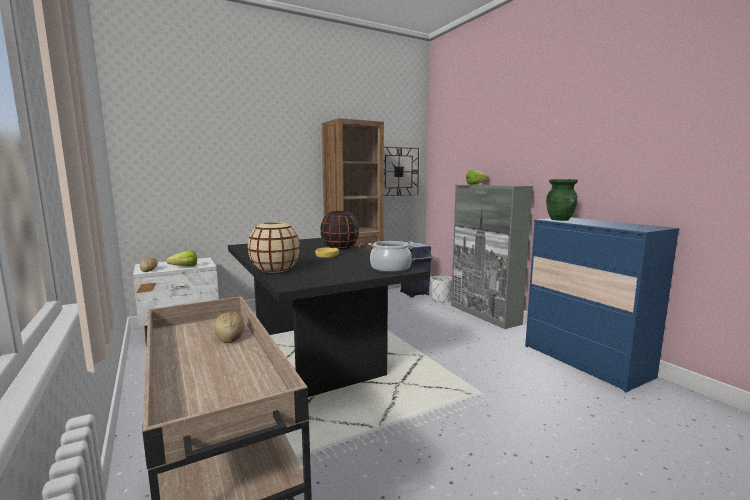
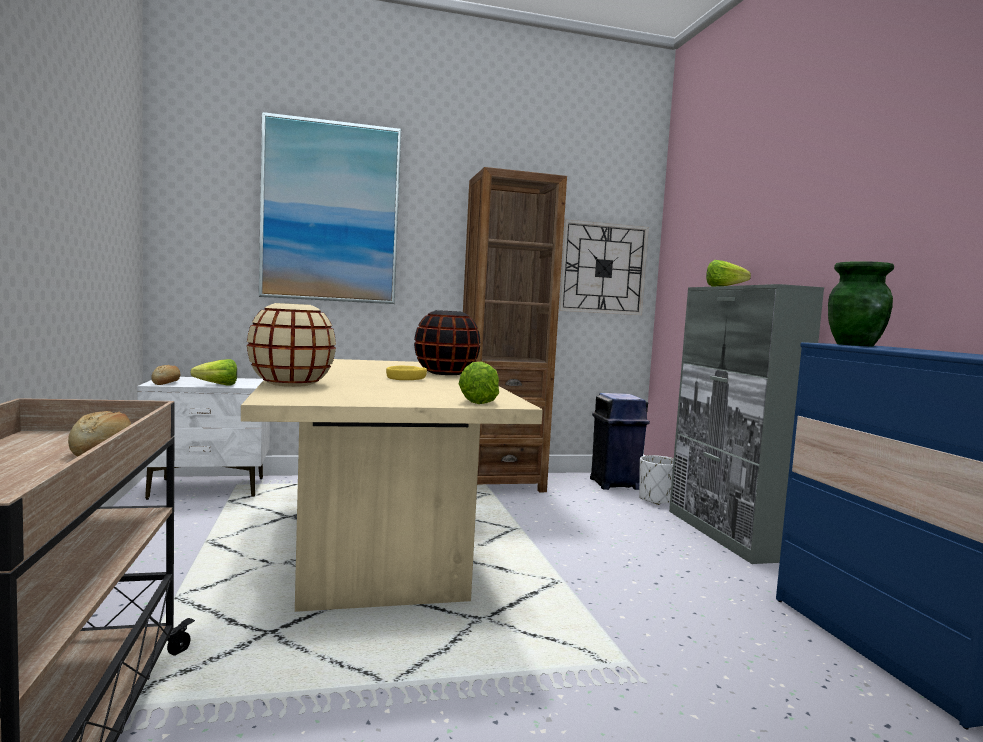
camera: 15 degrees right, 5 degrees down
black dining table [228,238,428,397] -> beige dining table [241,359,543,612]
cooking pot [368,241,413,273] -> lettuce [459,361,499,404]
none -> picture [259,112,401,304]

